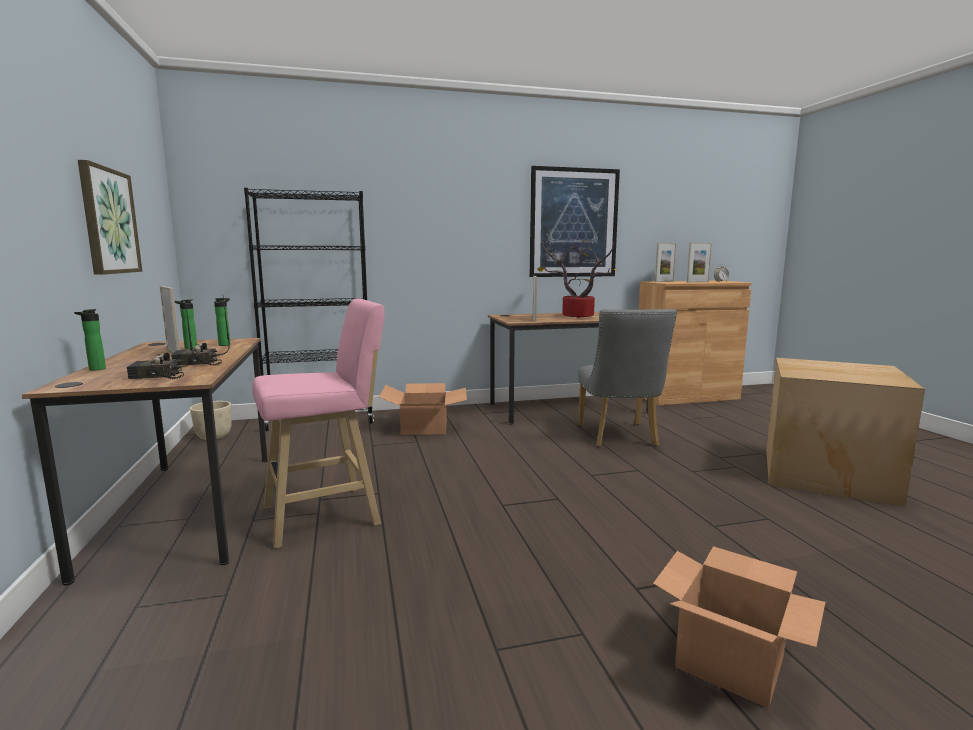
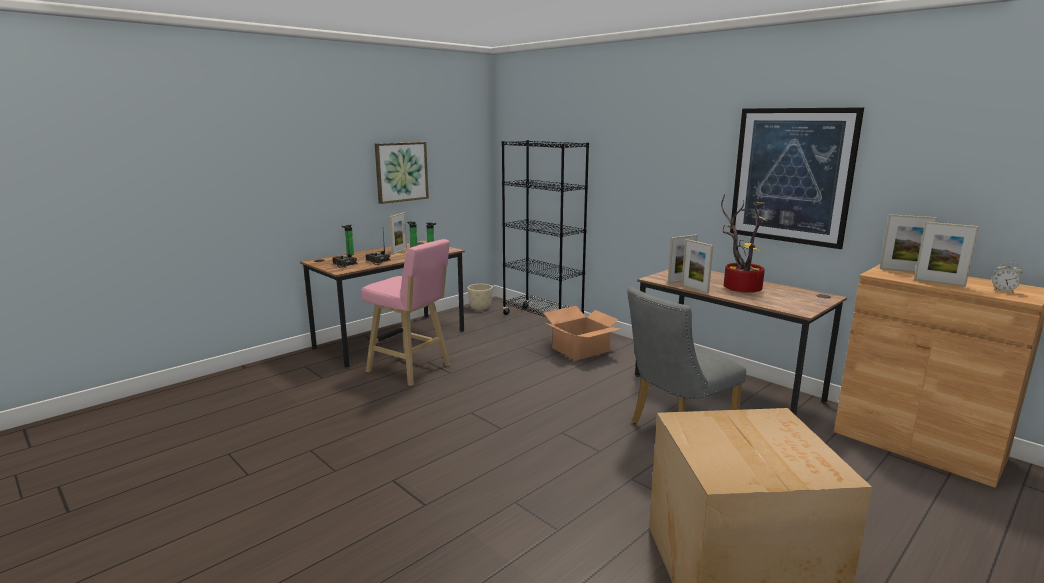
camera: 60 degrees right, 5 degrees up
cardboard box [653,546,825,708] -> none
none -> picture frame [681,239,713,294]

